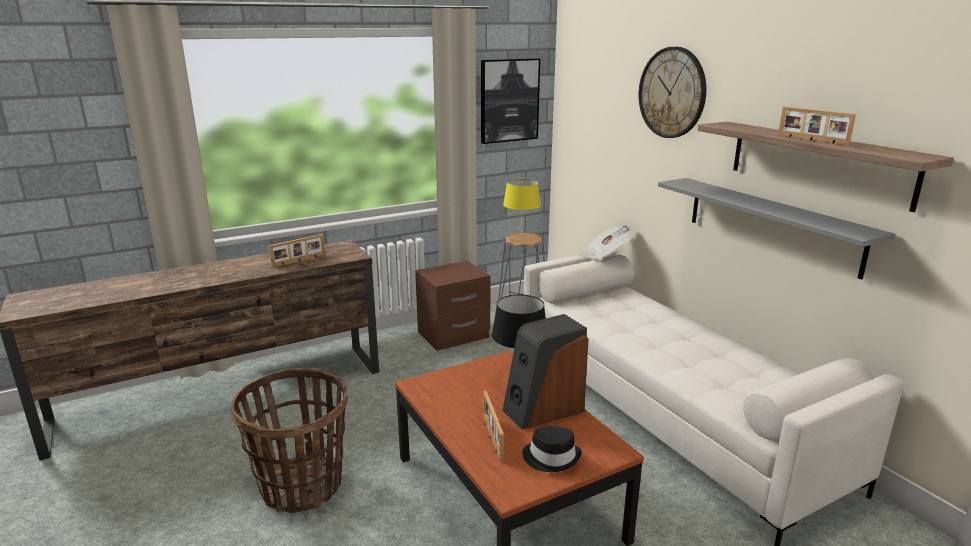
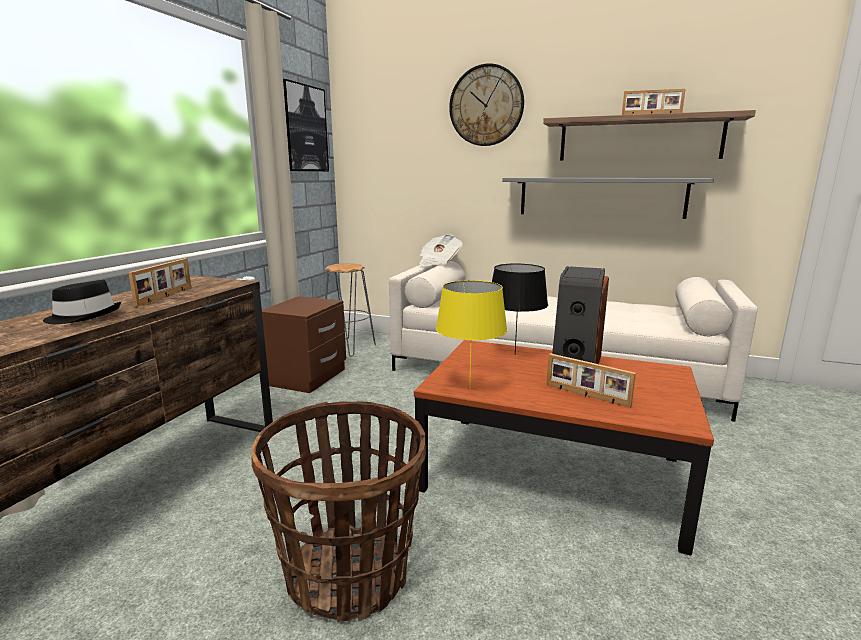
camera: 40 degrees left, 5 degrees down
yellow table lamp [503,179,541,237] -> yellow table lamp moved to [436,280,507,389]
black hat [522,426,582,472] -> black hat moved to [43,280,121,324]

